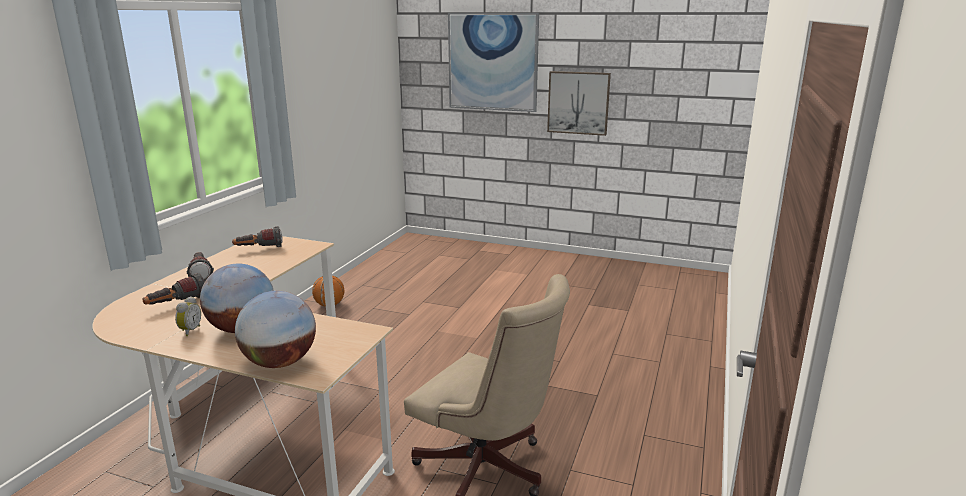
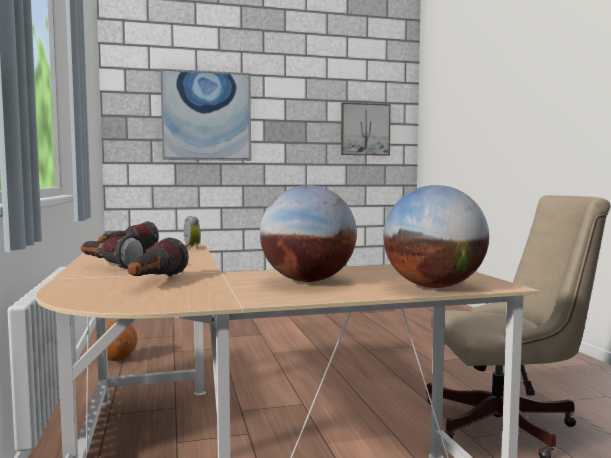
camera: 35 degrees left, 15 degrees down
alarm clock [175,296,201,336] -> alarm clock moved to [184,216,201,249]
picture [547,71,611,136] -> picture moved to [341,102,391,156]

